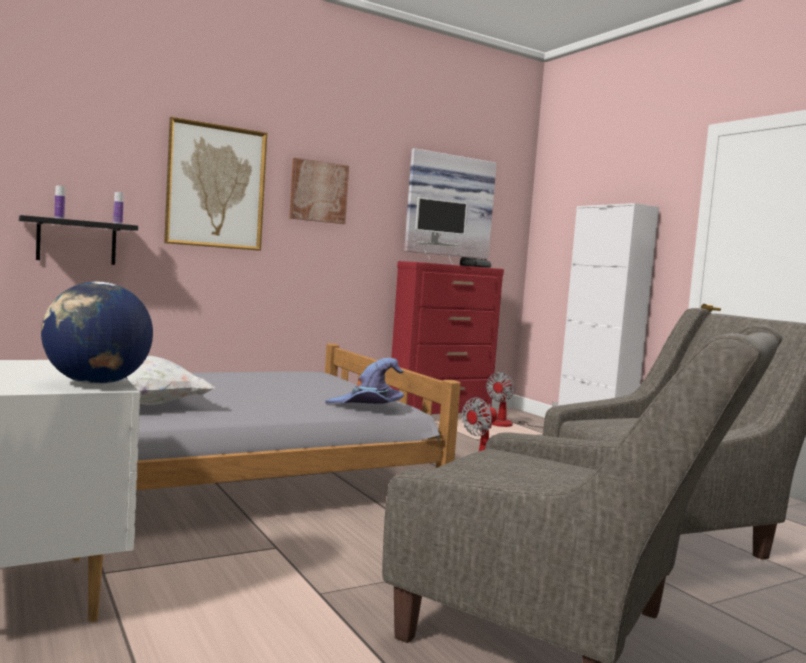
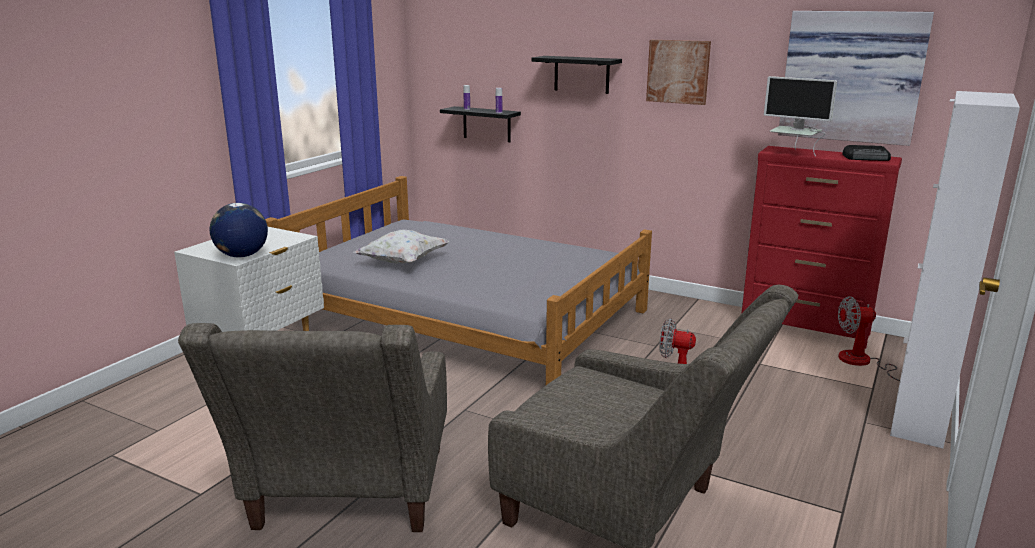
camera: 60 degrees right, 15 degrees up
picture [164,117,267,251] -> black shelf [531,56,622,94]
purple hat [325,358,404,404] -> none

